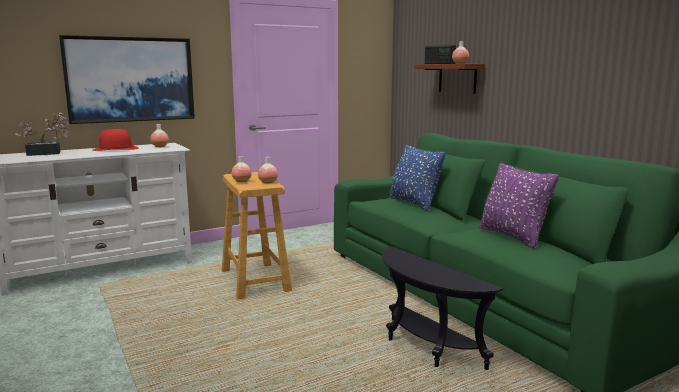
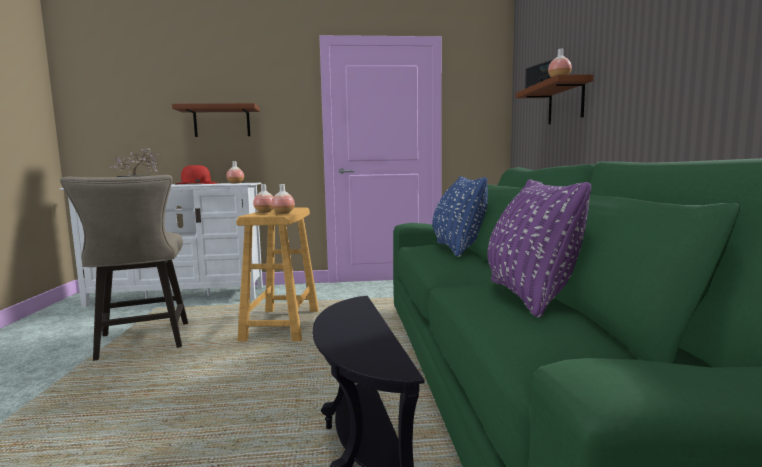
camera: 25 degrees right, 5 degrees down
picture [59,35,195,124] -> brown shelf [172,103,260,137]
none -> beige stool [60,175,188,361]

